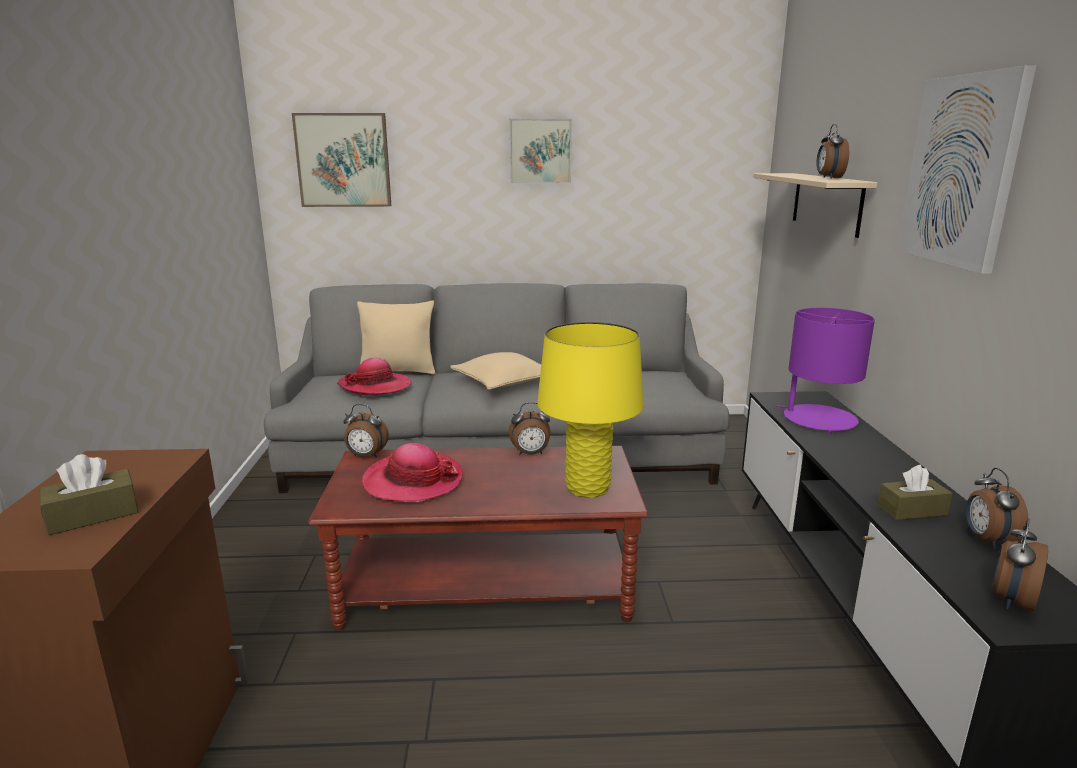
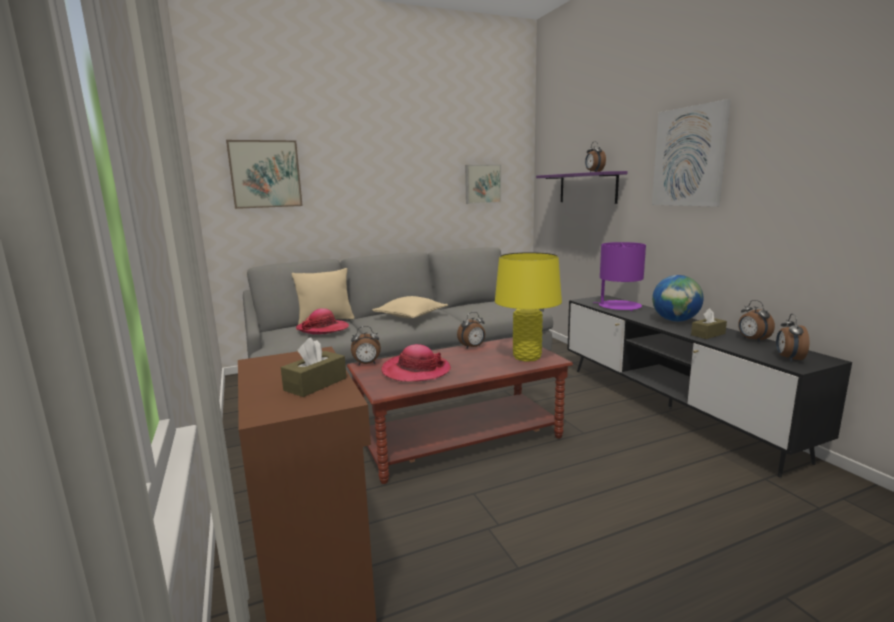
camera: 20 degrees left, 5 degrees down
picture [510,119,572,183] -> picture moved to [465,164,501,204]
beige shelf [754,173,877,238] -> purple shelf [536,171,628,204]
none -> globe [652,275,704,322]

